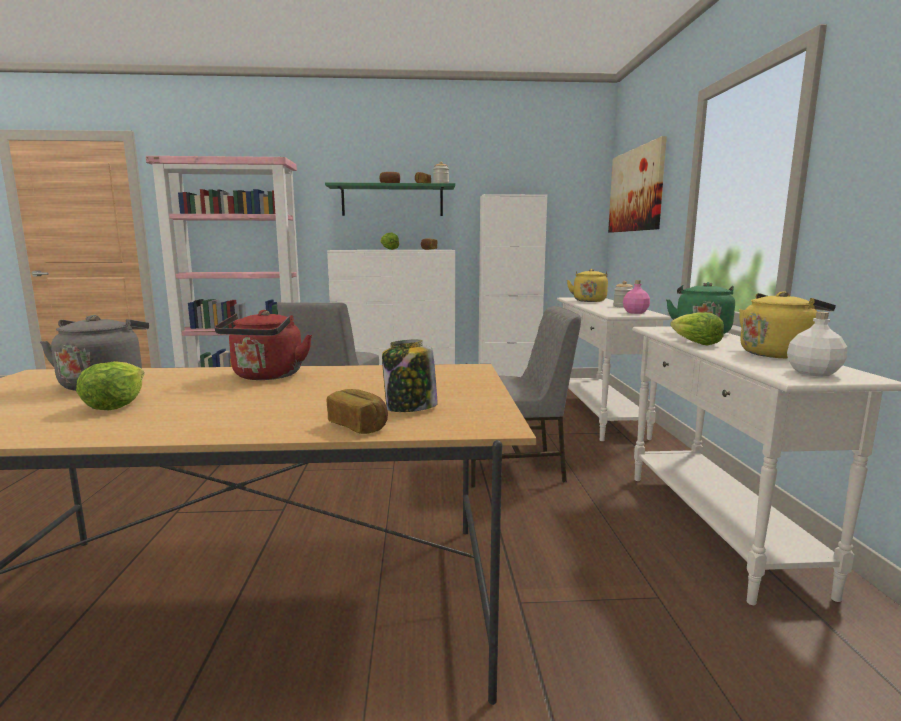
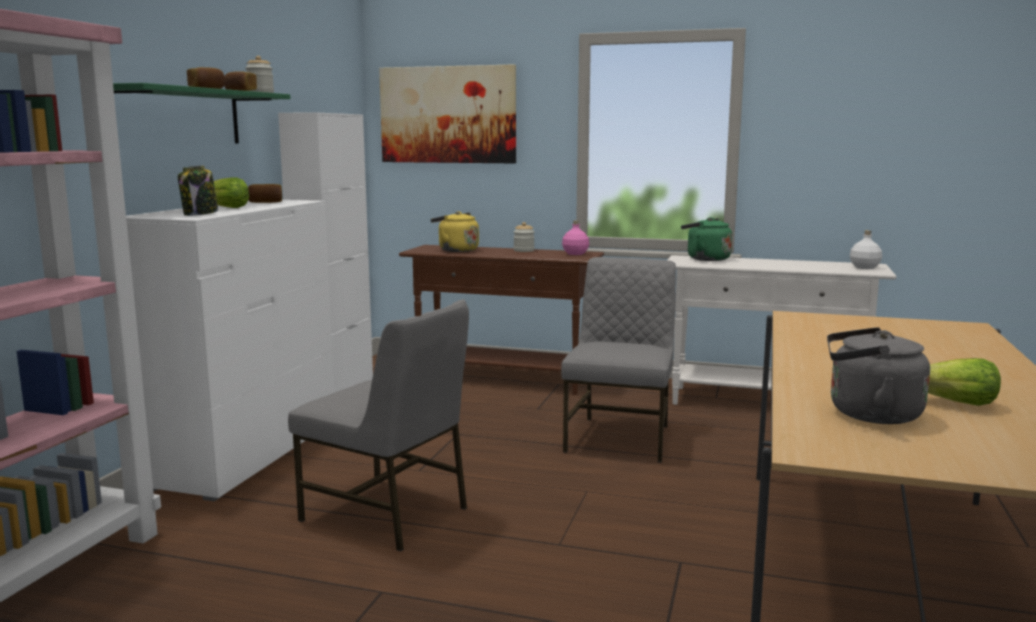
camera: 70 degrees left, 0 degrees up
red kettle [214,310,312,380] -> none
bread [327,389,388,434] -> none
jar [382,339,438,412] -> jar moved to [178,166,218,216]
white console table [557,297,671,441] -> brown console table [399,245,604,395]
lettuce [670,312,724,345] -> none
yellow kettle [739,291,836,358] -> none

